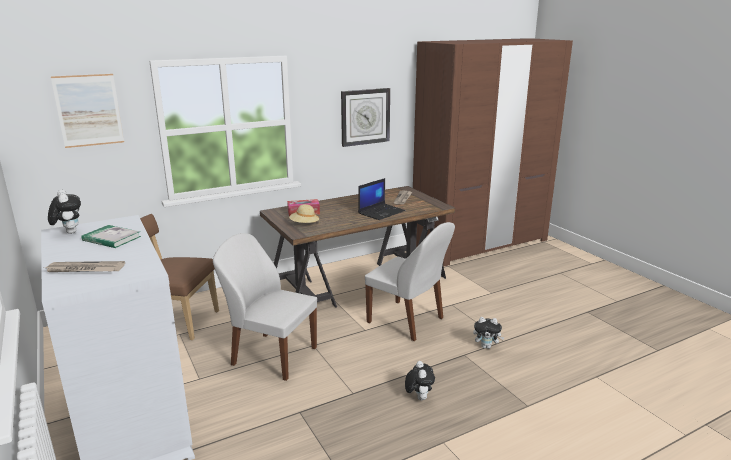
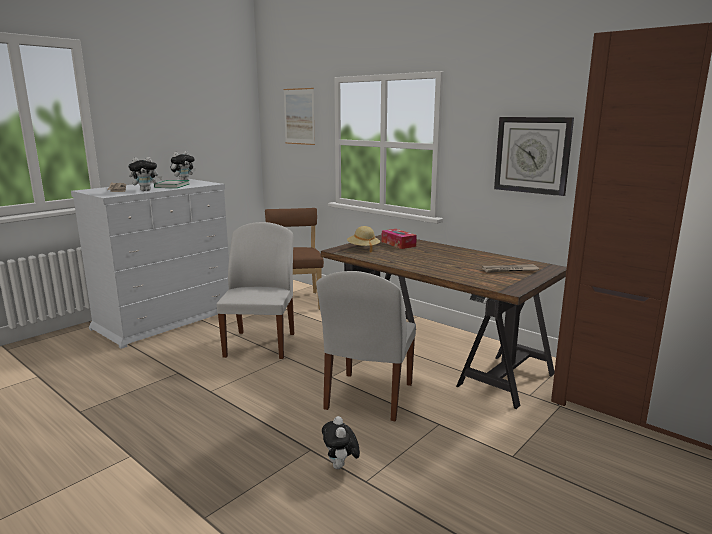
camera: 70 degrees right, 5 degrees down
laptop [358,178,405,220] -> none
plush toy [405,361,435,400] -> plush toy moved to [128,157,162,191]

